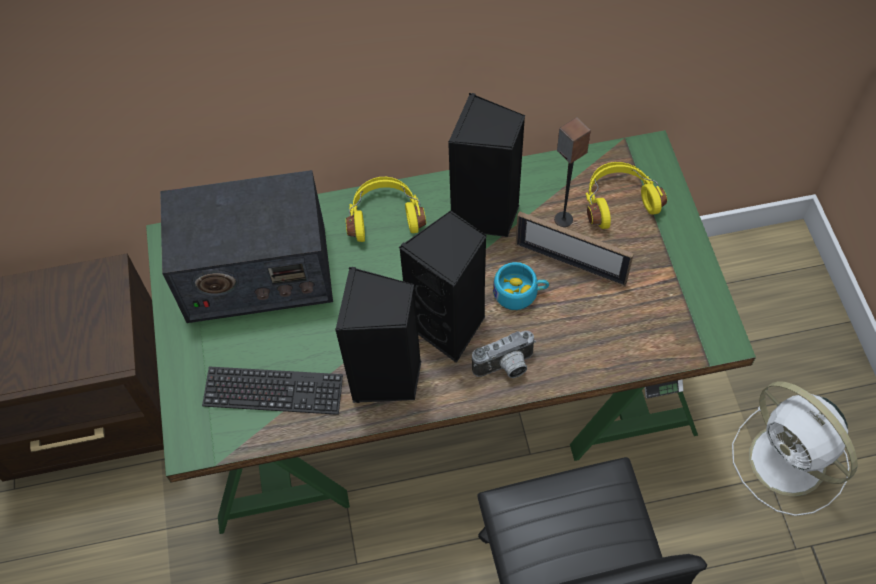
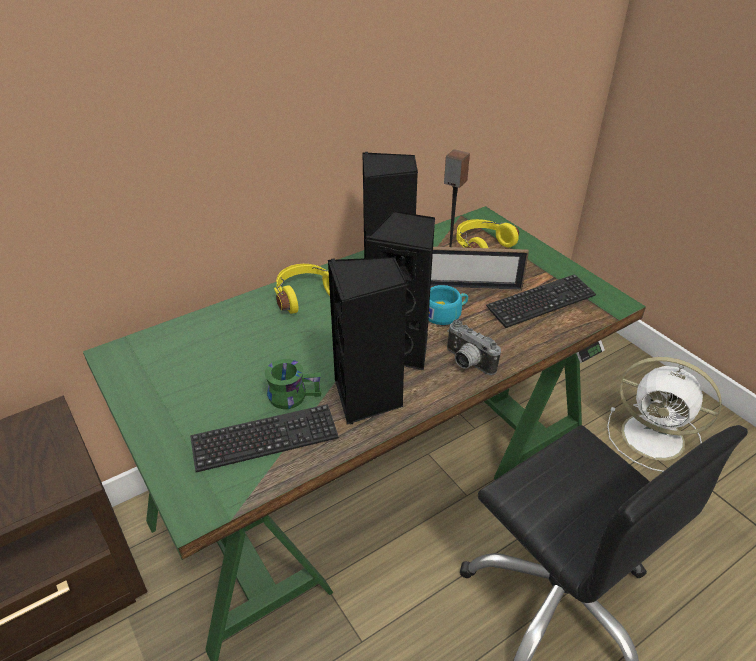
camera: 25 degrees left, 20 degrees down
radio [160,170,333,323] -> none
camera [472,331,536,378] -> camera turned 90 degrees clockwise [447,319,501,375]
none -> green mug [265,359,321,409]
none -> keyboard [486,274,596,328]

